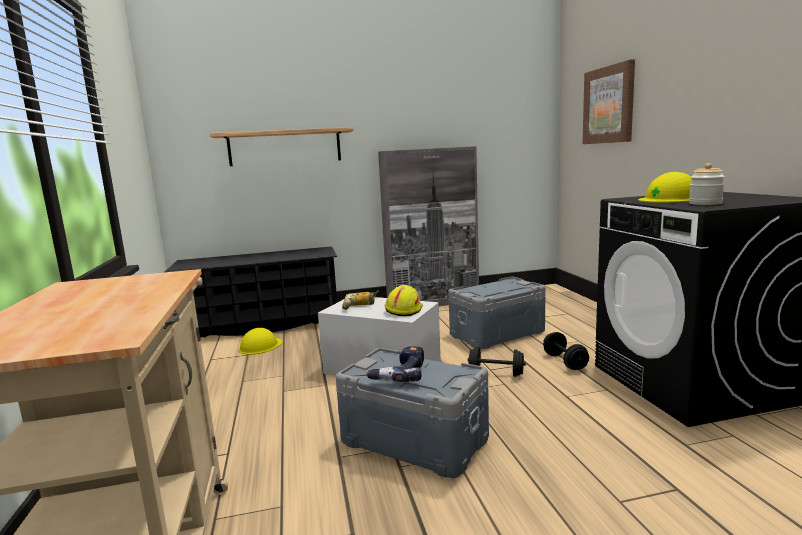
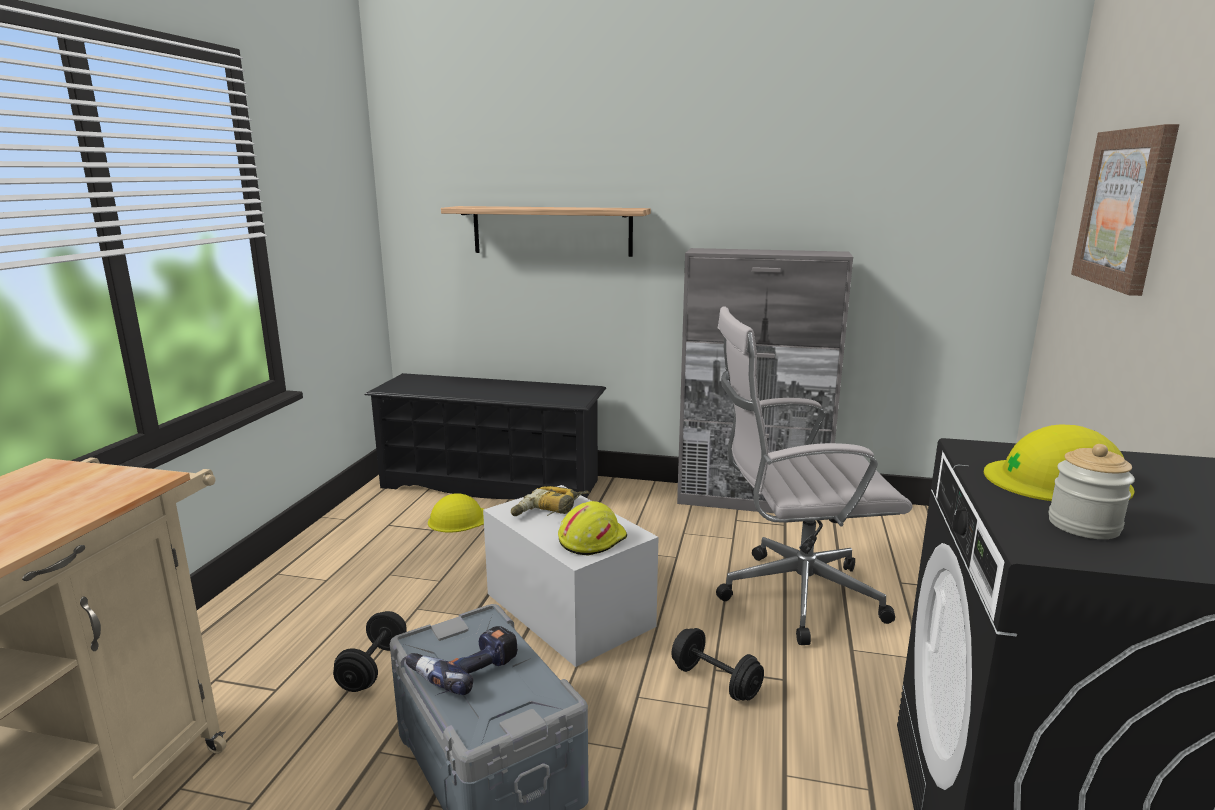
camera: 25 degrees right, 5 degrees up
grey storage box [448,276,546,349] -> white office chair [716,306,912,645]
black dumbbell [543,332,589,370] -> black dumbbell moved to [333,611,406,692]

